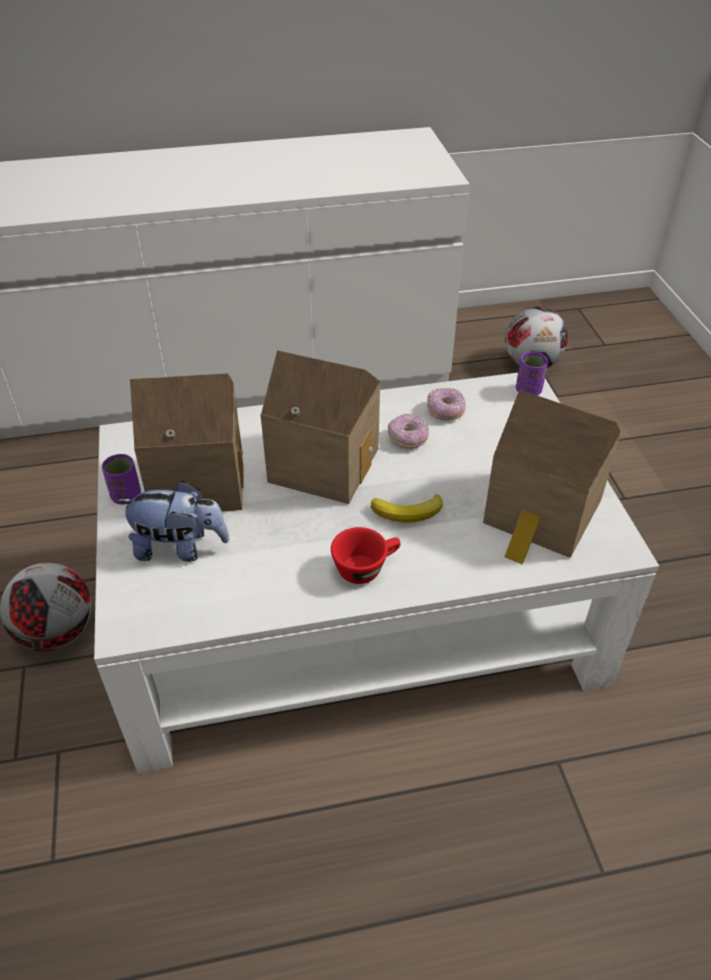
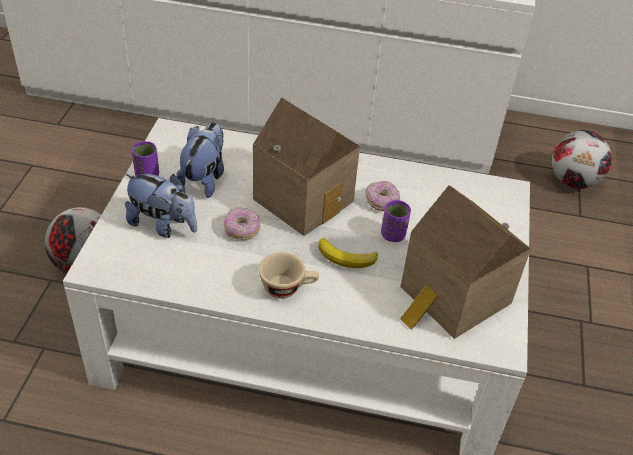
camera: 20 degrees right, 0 degrees up
toy house [130,373,244,511] -> plush toy [176,122,224,198]
red cup [331,527,401,584] -> beige cup [258,252,319,299]
donut [427,388,466,421] -> donut moved to [224,207,260,240]
purple cup [516,352,548,396] -> purple cup moved to [381,200,411,242]

